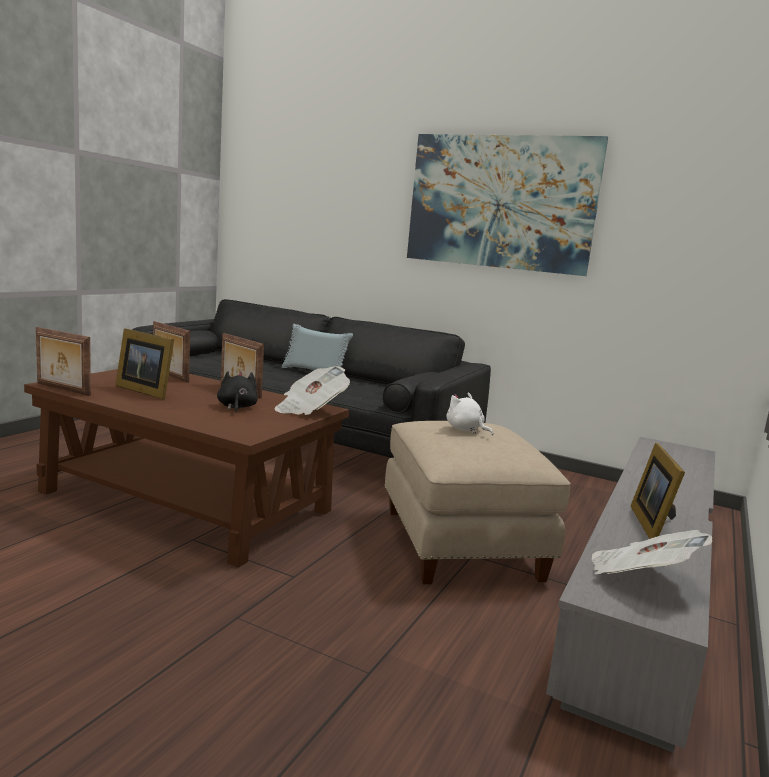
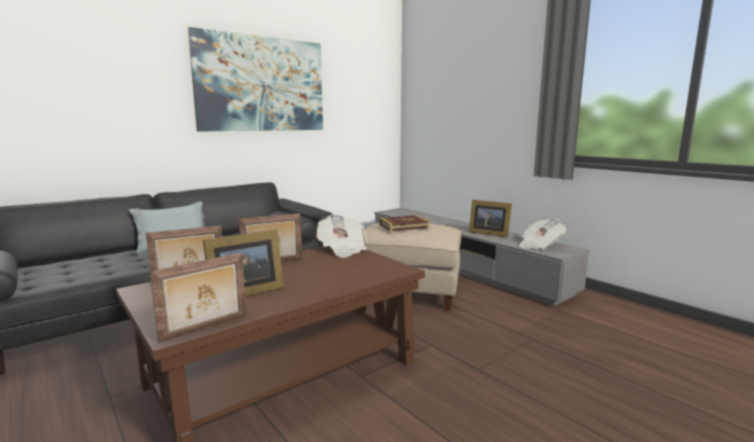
camera: 65 degrees left, 0 degrees up
black plush toy [217,371,258,413] -> none
white plush toy [447,392,493,435] -> book [379,215,429,231]

